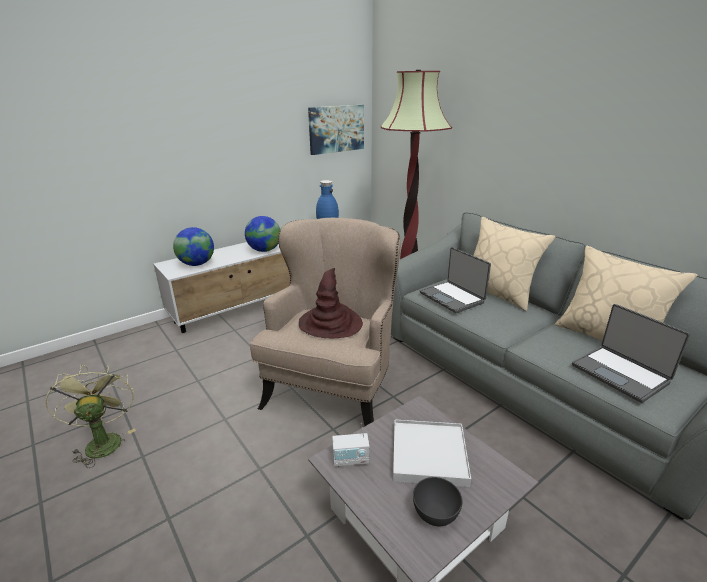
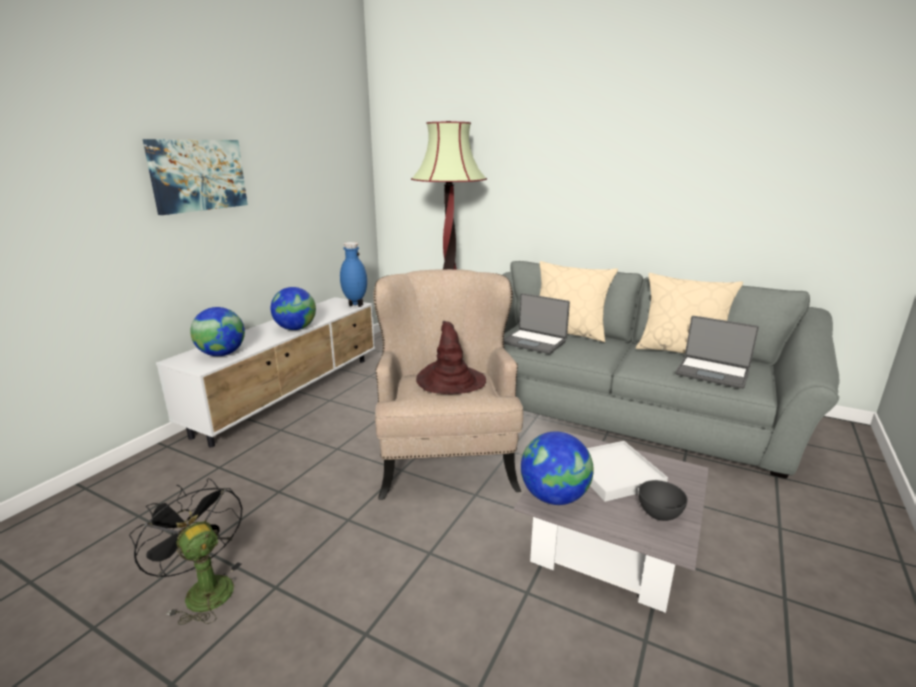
camera: 25 degrees left, 5 degrees down
green fan [45,364,136,468] -> black fan [129,478,242,625]
picture [308,105,364,155] -> picture moved to [143,139,248,215]
radio [332,423,370,467] -> globe [521,431,593,505]

